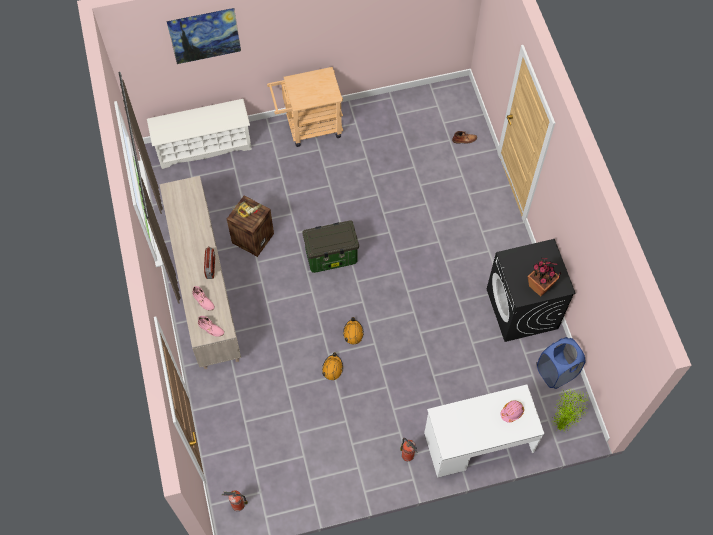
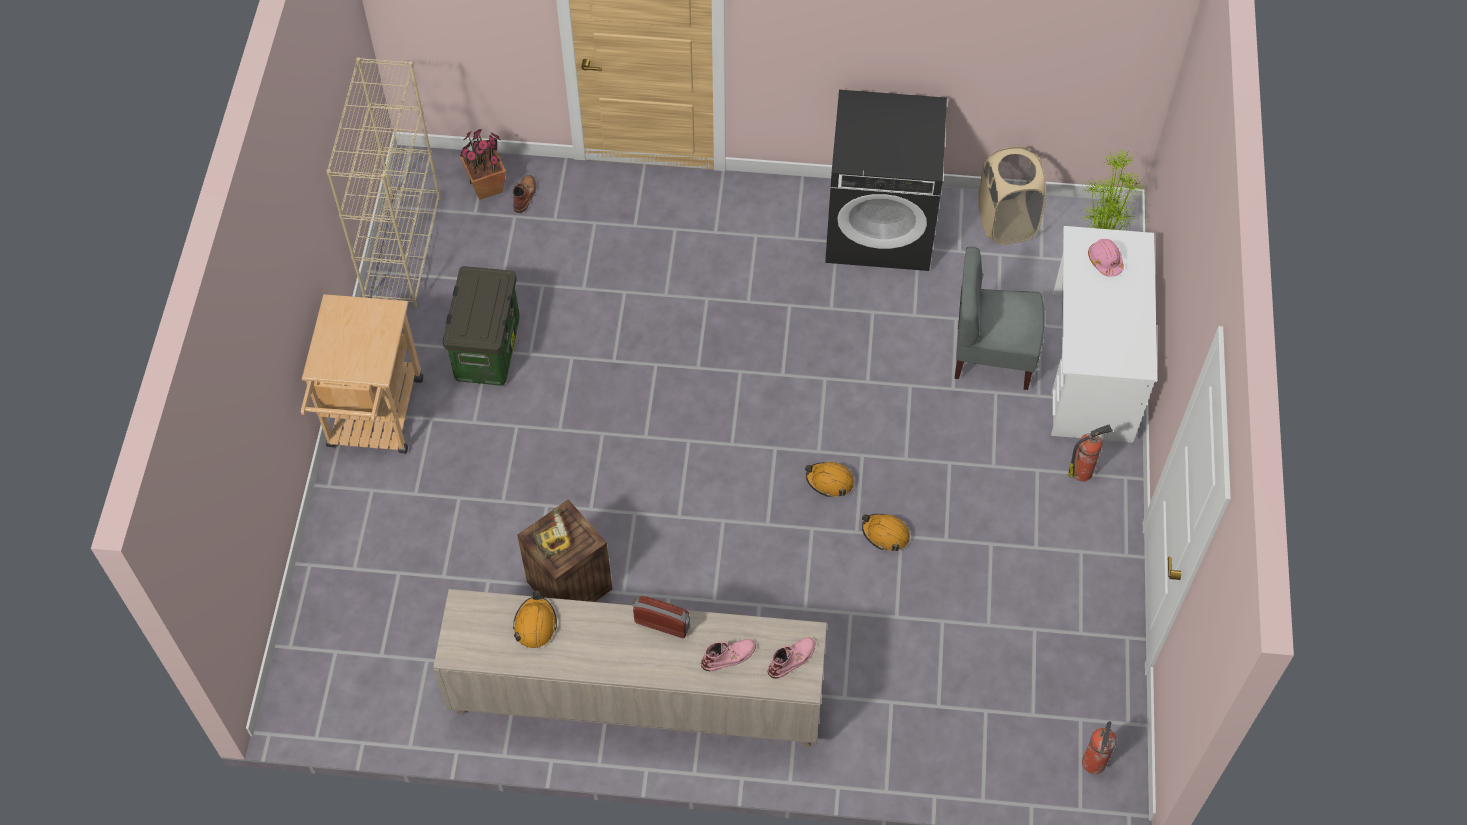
camera: 70 degrees left, 5 degrees down
white shoe rack [147,99,252,169] -> none
picture [166,8,241,64] -> none
storage box [302,220,359,273] -> storage box moved to [443,266,520,386]
potted plant [528,258,561,297] -> potted plant moved to [460,128,506,200]
blue laundry basket [537,337,585,389] -> beige laundry basket [978,147,1046,244]
none -> beige bookcase [326,58,441,307]
none -> orange hard hat [513,591,557,648]
none -> grey chair [955,247,1044,390]

